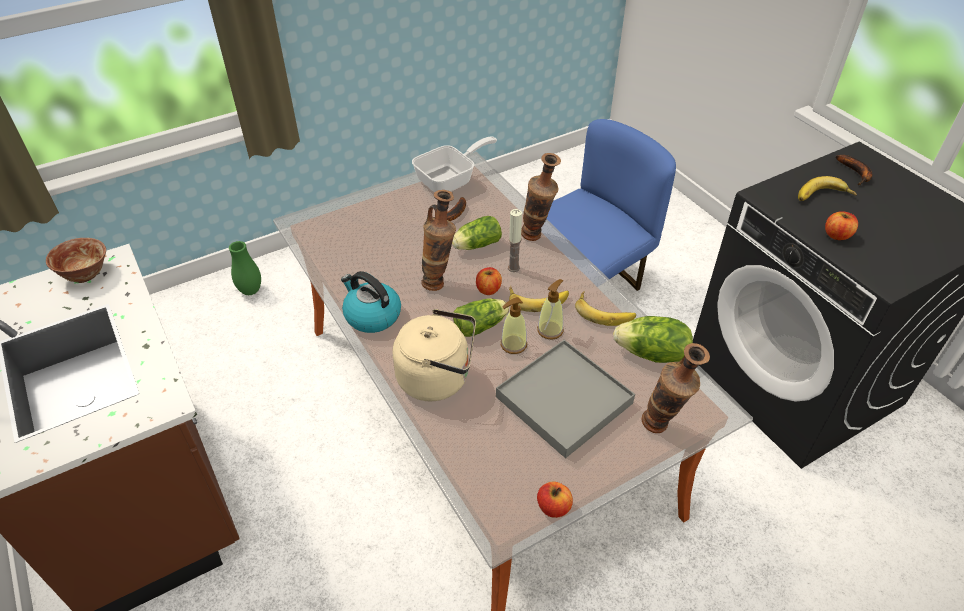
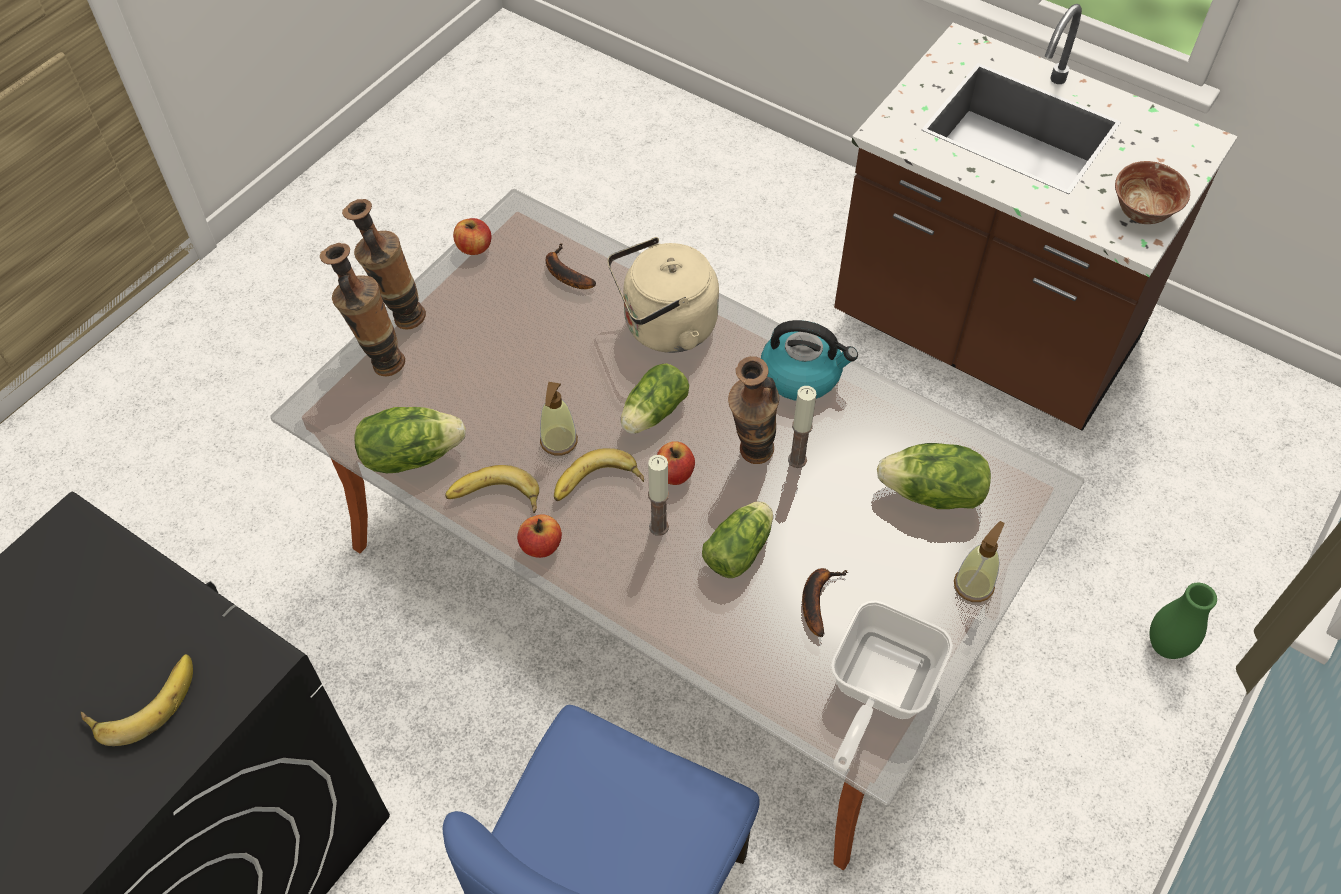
camera: 155 degrees right, 10 degrees up
grey tray [496,340,635,458] -> none
soap dispenser [501,297,527,354] -> soap dispenser moved to [954,521,1005,602]
vase [521,153,561,241] -> vase moved to [342,199,426,330]
apple [825,211,858,240] -> apple moved to [517,514,562,558]
banana [836,155,872,185] -> banana moved to [546,243,596,289]
none -> candle [788,386,817,468]
none -> lettuce [877,443,991,509]

